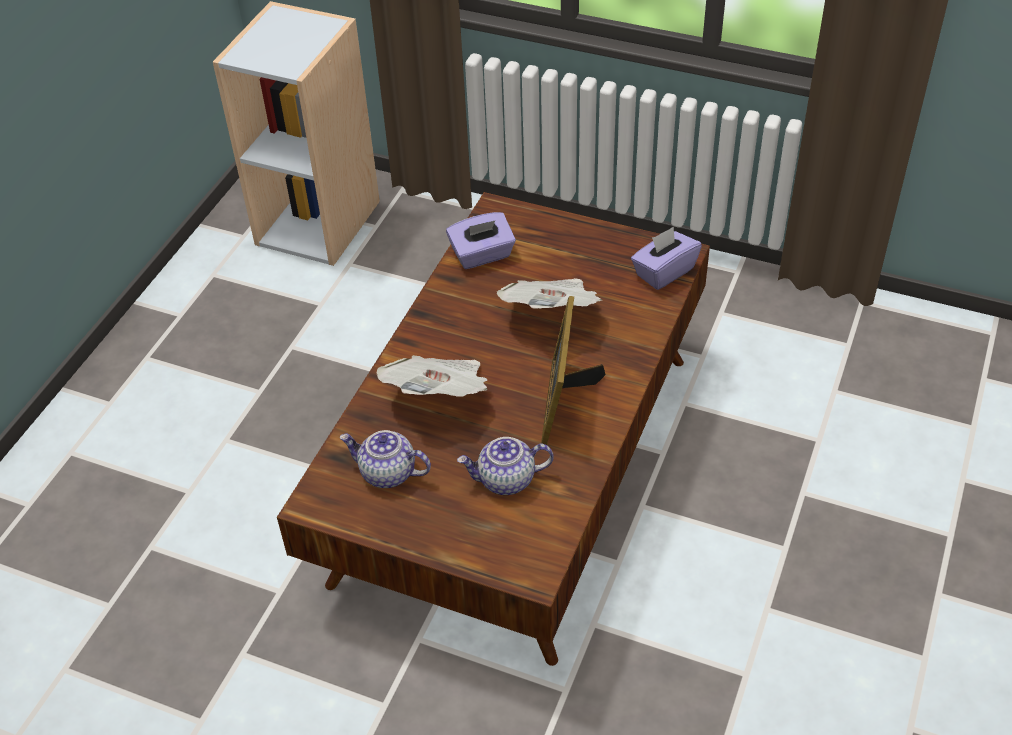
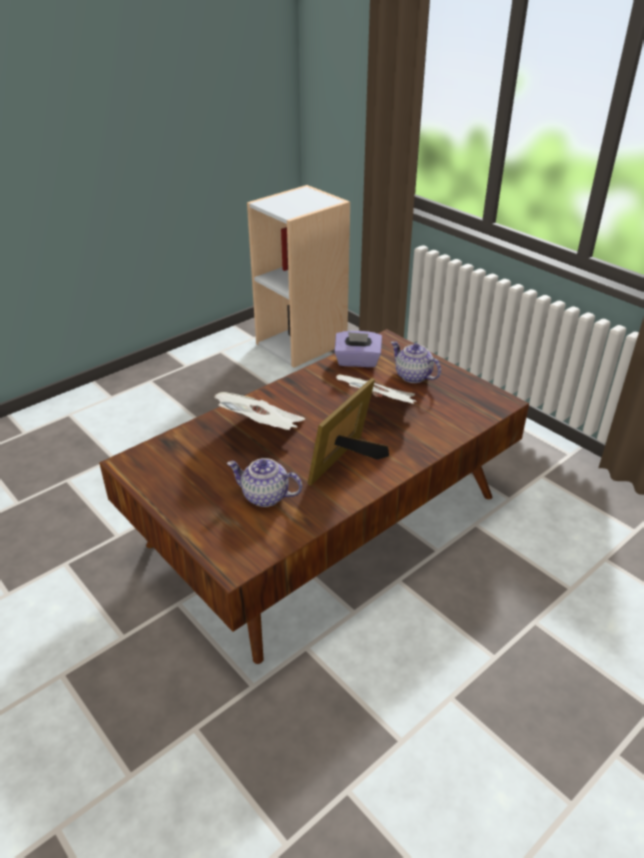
camera: 25 degrees right, 10 degrees down
teapot [340,430,431,488] -> teapot moved to [391,341,441,383]
purple tissue box [631,227,702,290] -> none

